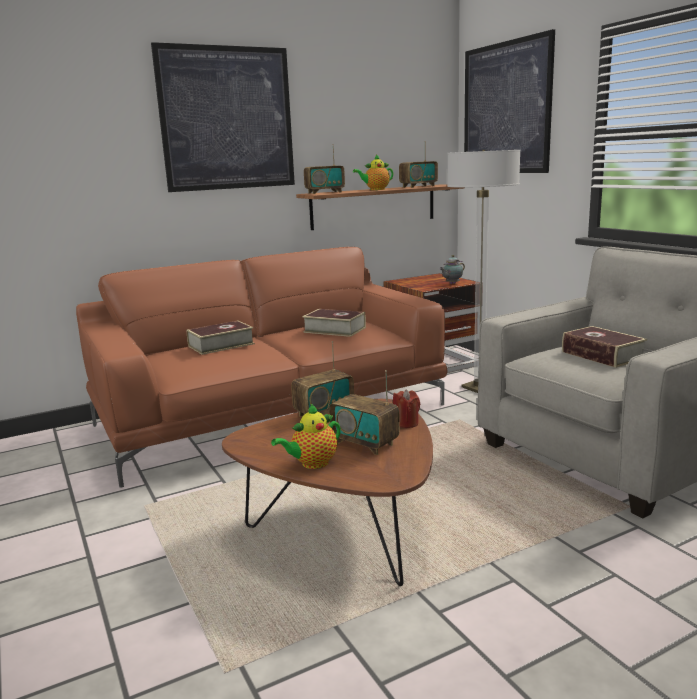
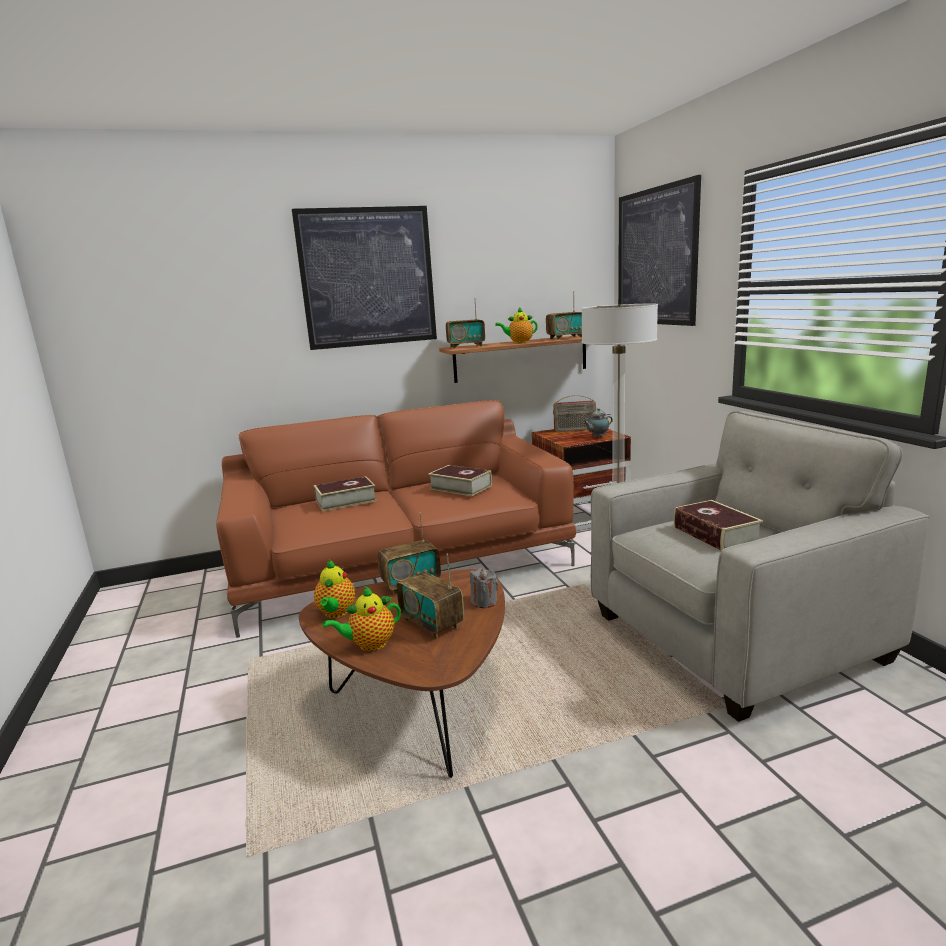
camera: 10 degrees right, 0 degrees up
red candle [393,389,420,428] -> grey candle [470,568,498,608]
none -> teapot [314,560,355,618]
none -> radio [553,395,596,432]

